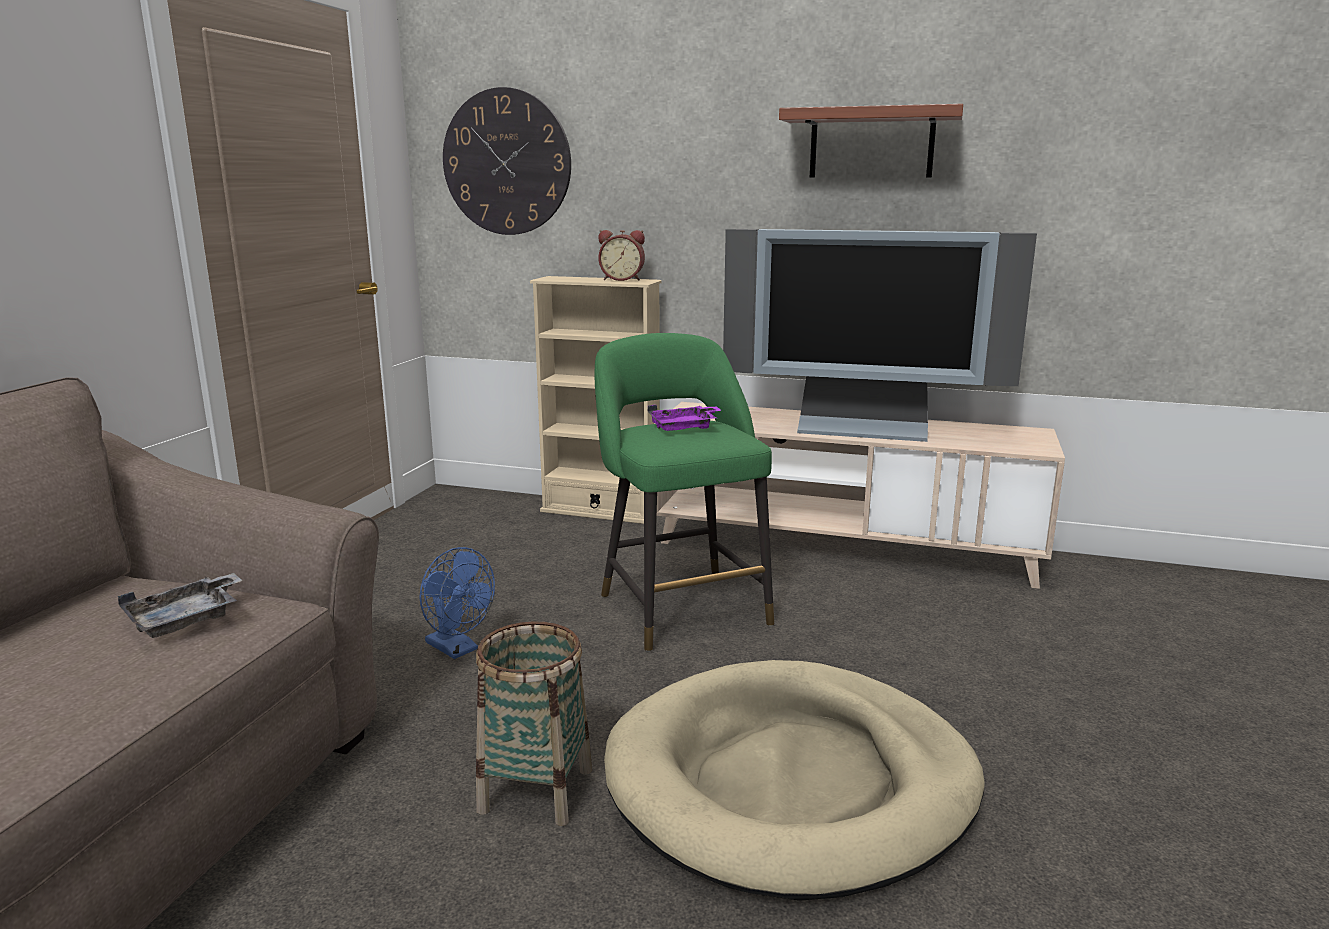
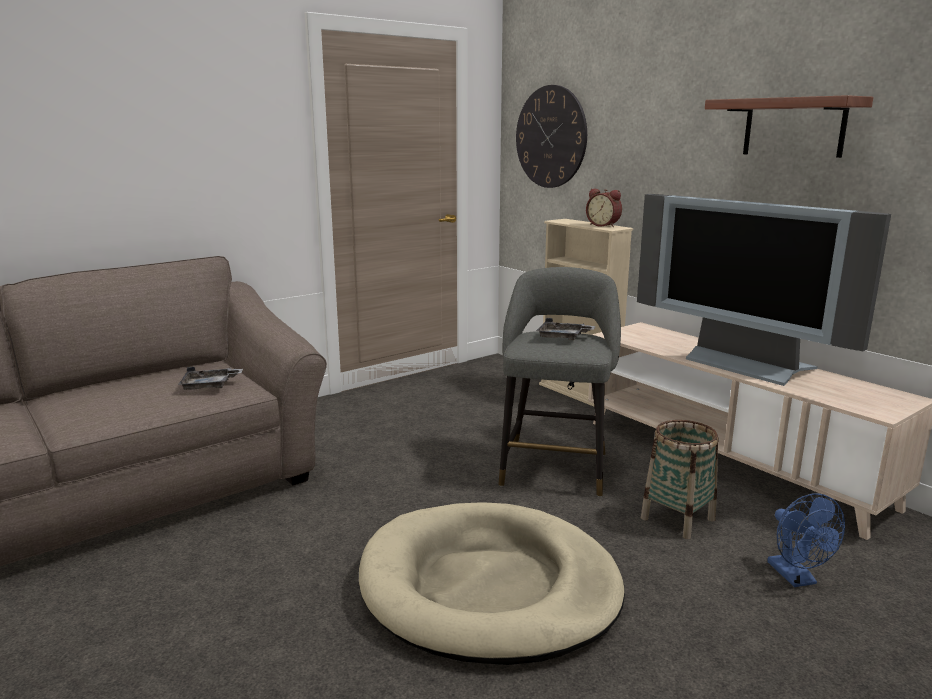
camera: 35 degrees right, 0 degrees up
blue fan [419,547,495,659] -> blue fan moved to [767,493,845,587]
basket [476,622,592,826] -> basket moved to [641,420,719,539]
green stool [594,333,774,652] -> grey stool [498,267,621,497]
purple tray [647,405,722,431] -> grey tray [536,318,596,340]

